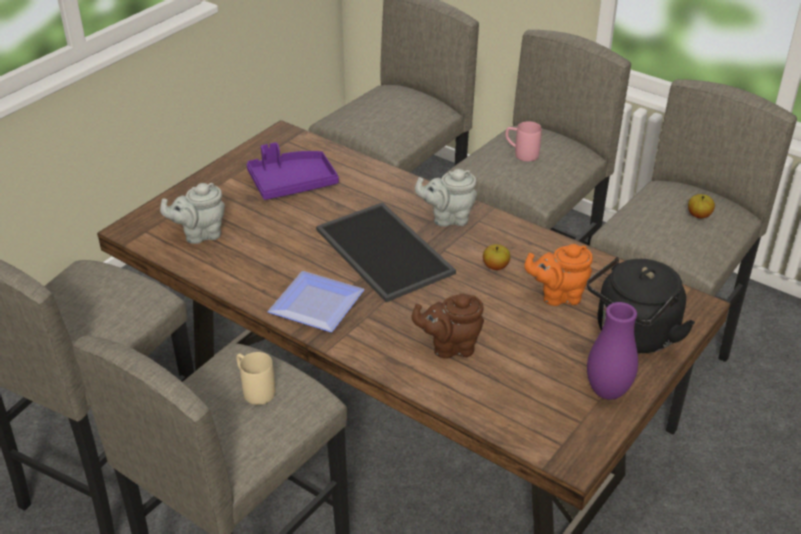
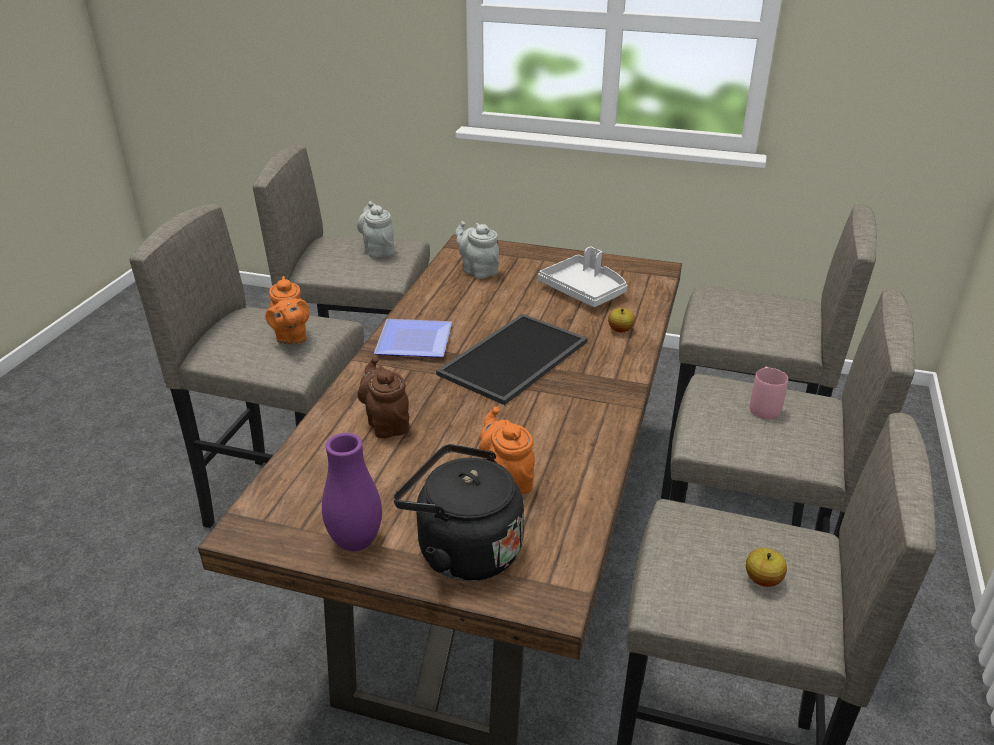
camera: 70 degrees right, 5 degrees down
beige mug [236,352,276,405] -> orange teapot [265,276,310,344]
purple tray [247,142,339,200] -> grey tray [538,247,627,307]
grey teapot [415,169,477,227] -> grey teapot moved to [357,201,394,258]
apple [483,244,510,270] -> apple moved to [608,308,635,332]

